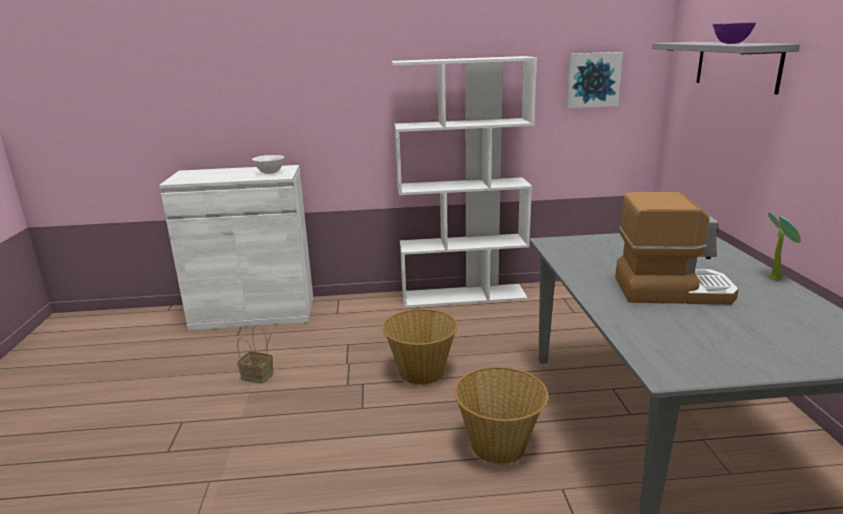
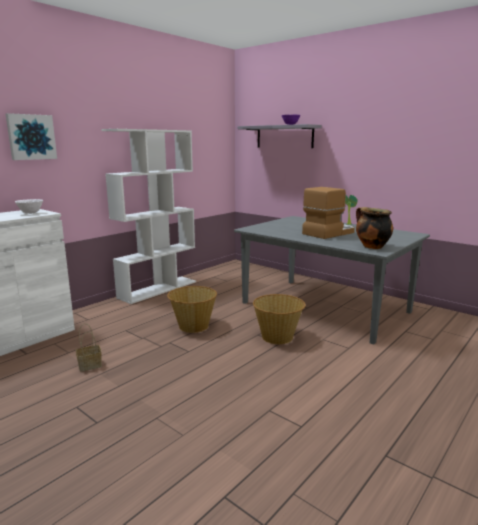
camera: 45 degrees left, 5 degrees down
picture [566,52,623,108] -> picture moved to [6,113,57,160]
none -> cooking pot [356,207,393,249]

